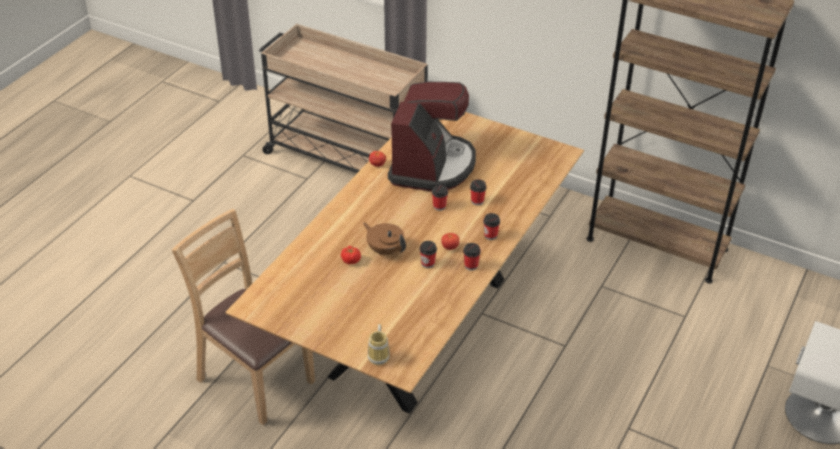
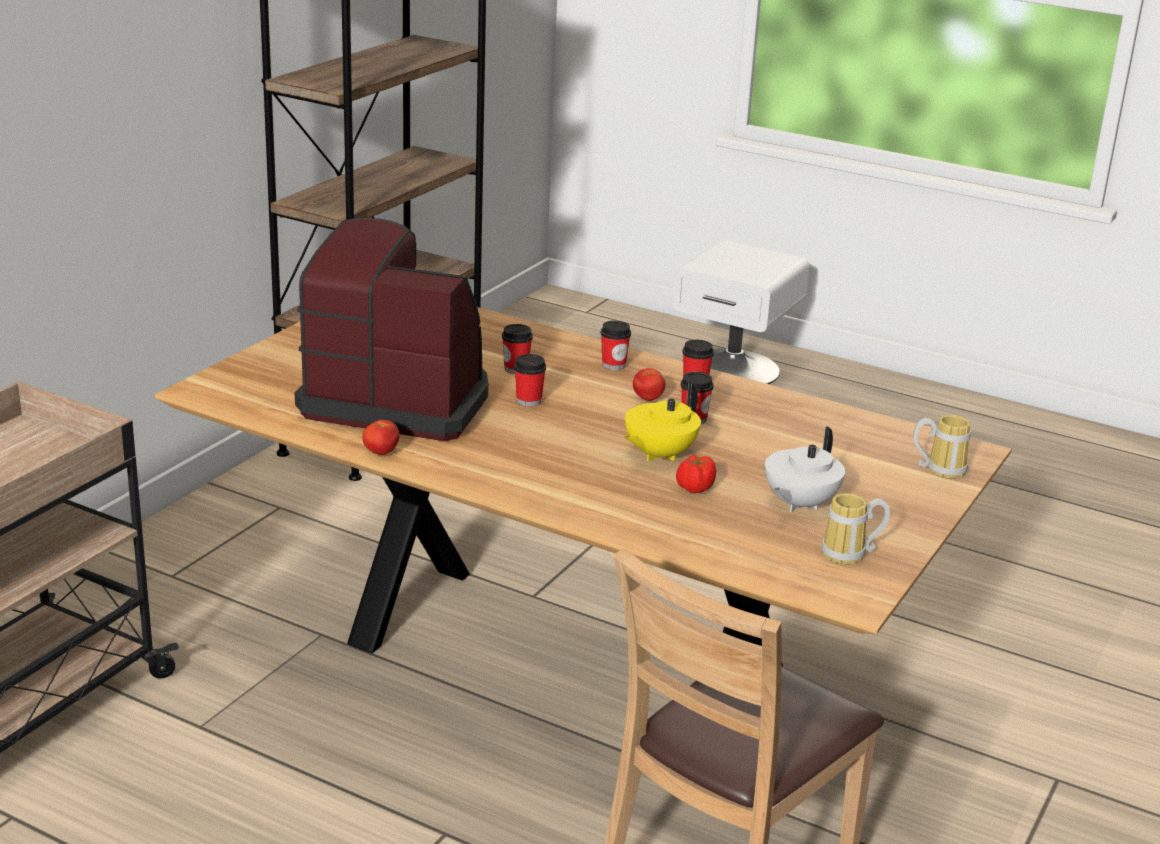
camera: 90 degrees left, 15 degrees down
brown teapot [363,223,406,255] -> yellow teapot [624,382,701,461]
none -> white teapot [765,426,845,512]
none -> mug [821,493,890,564]

